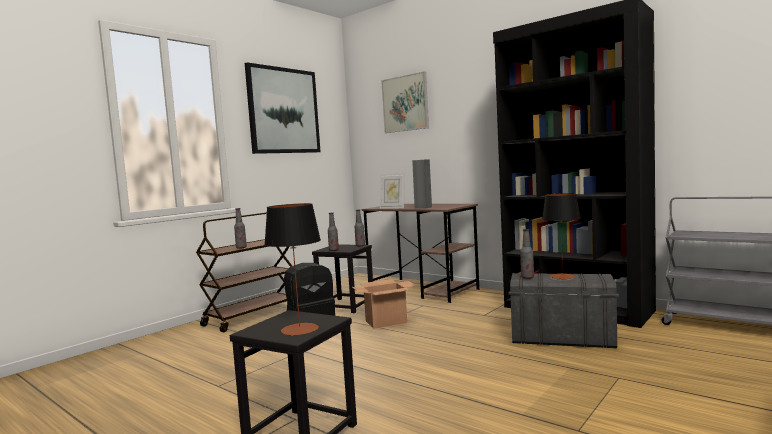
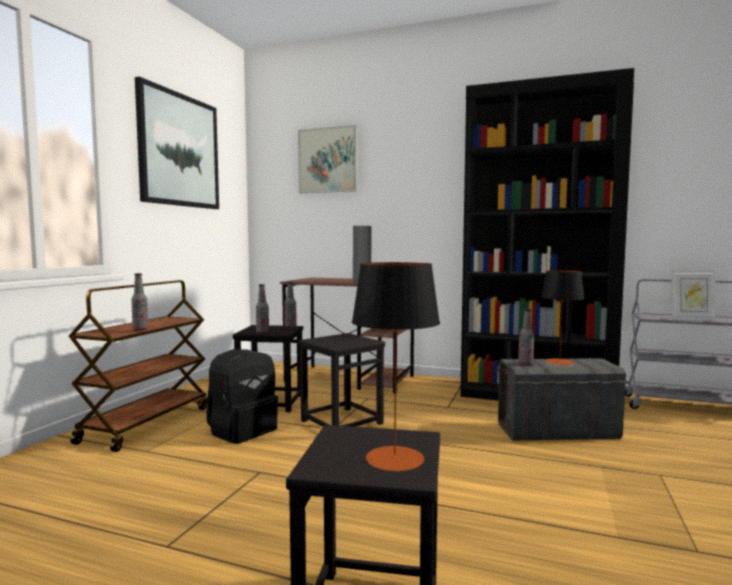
camera: 20 degrees left, 0 degrees up
cardboard box [352,279,417,329] -> black stool [299,333,385,427]
picture frame [380,173,405,209] -> picture frame moved to [671,270,716,321]

